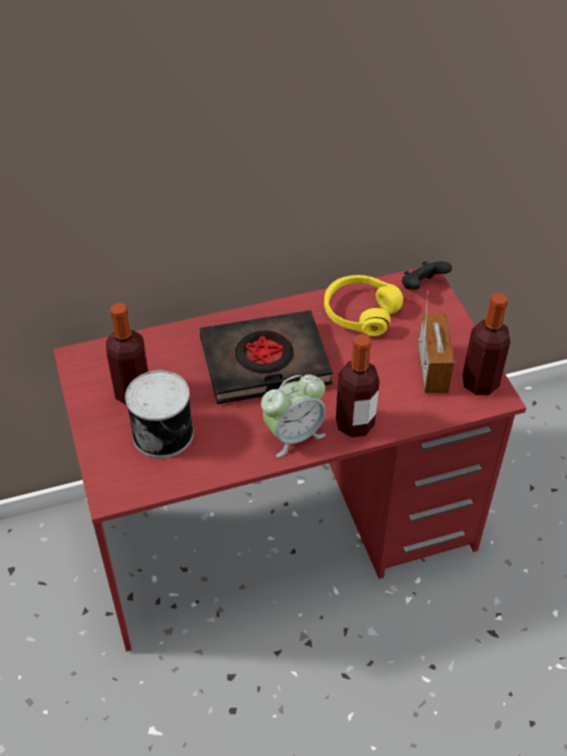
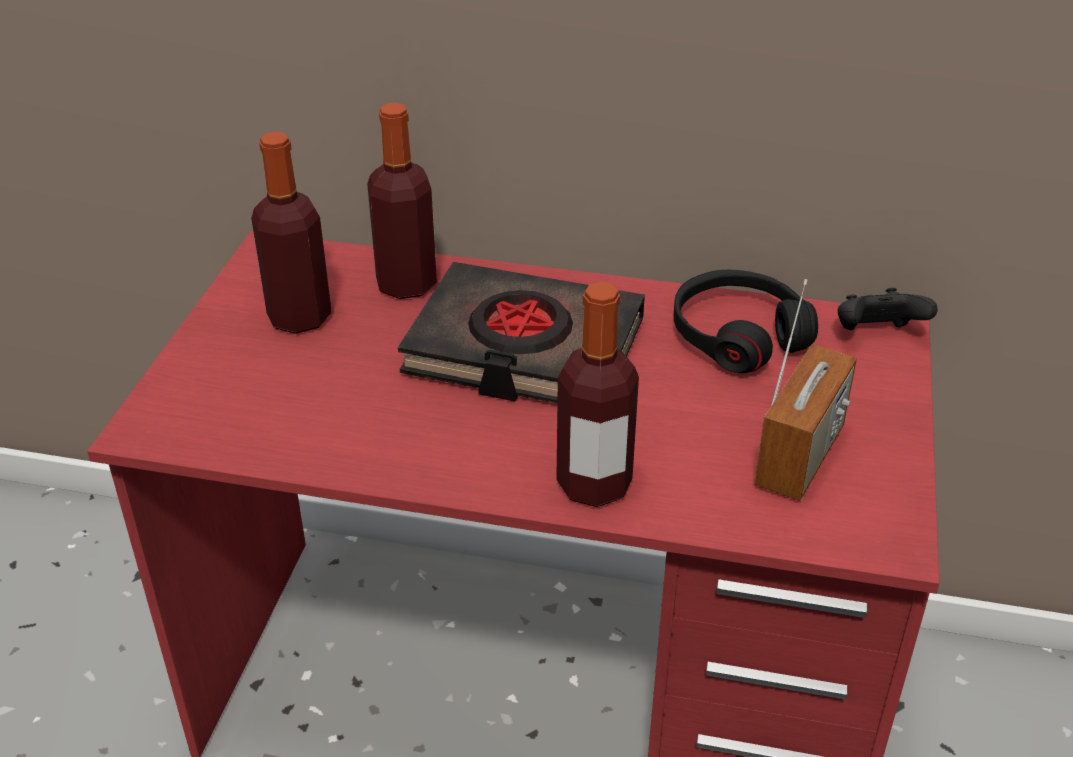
camera: 30 degrees right, 10 degrees down
can [125,370,194,458] -> none
alarm clock [261,375,326,457] -> none
yellow headphones [324,275,403,336] -> black headphones [673,270,818,373]
bottle [462,293,510,395] -> bottle moved to [367,102,437,299]

